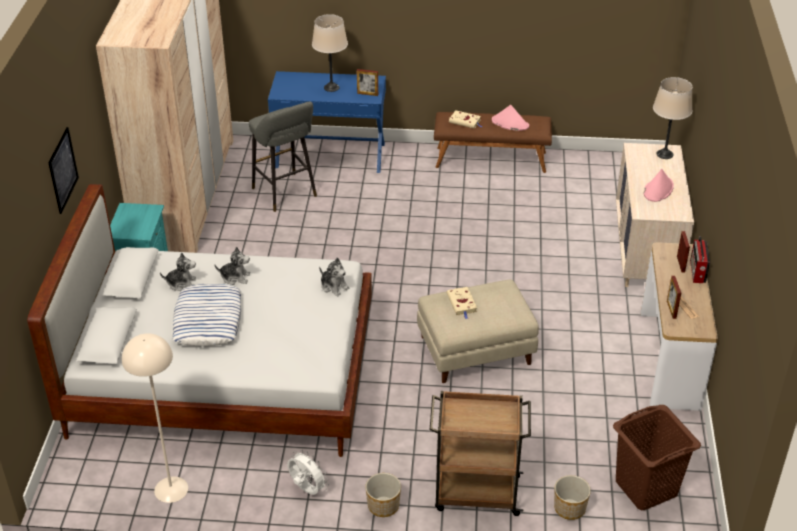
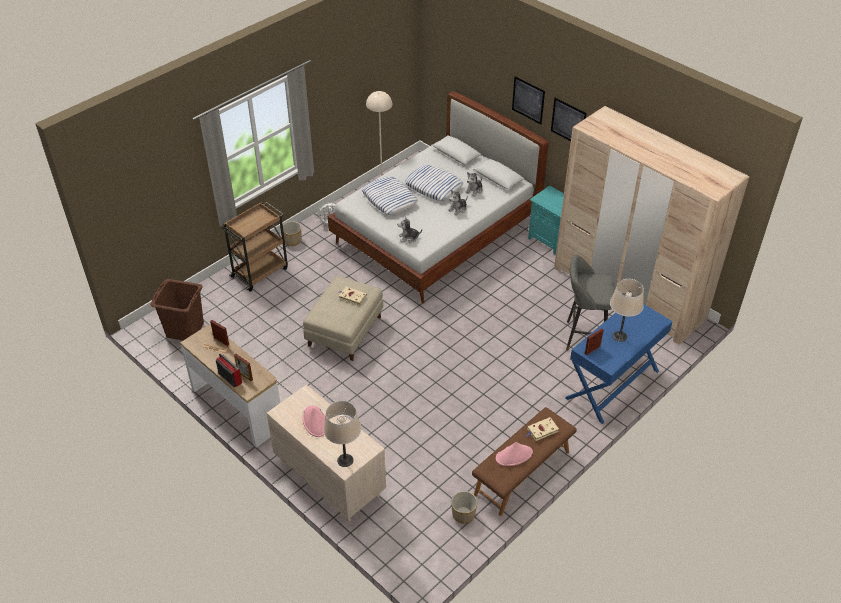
camera: 130 degrees right, 5 degrees up
planter [554,475,591,520] -> planter moved to [451,491,477,523]
none -> pillow [362,176,418,215]
none -> picture [551,98,587,141]

